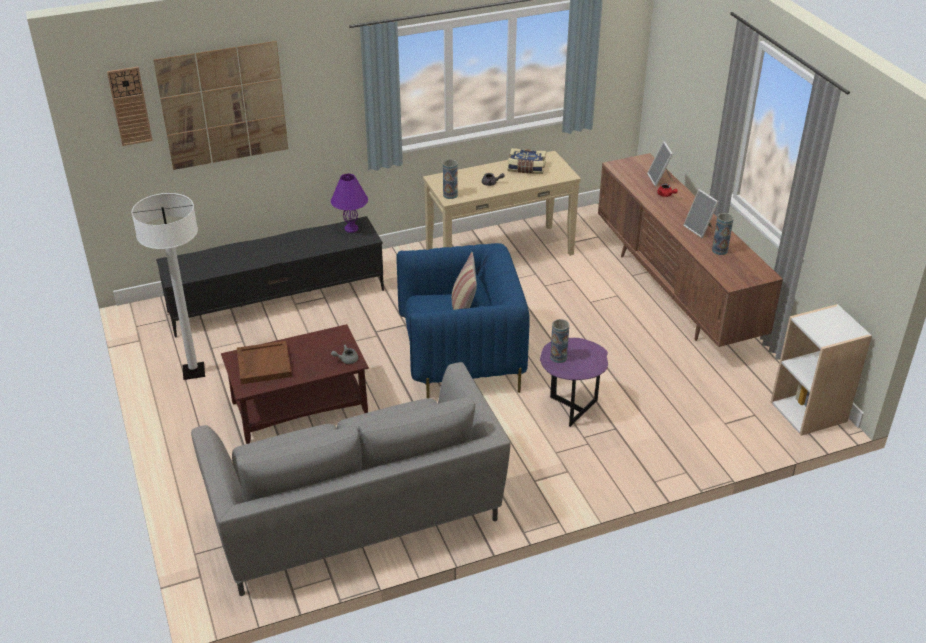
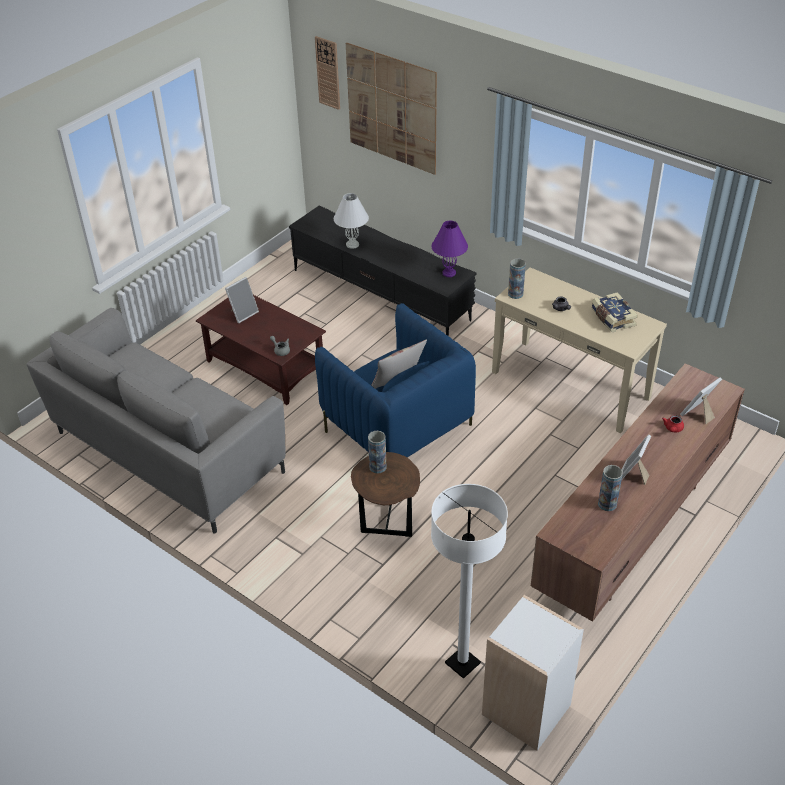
camera: 60 degrees right, 5 degrees up
white floor lamp [131,193,205,380] -> white floor lamp moved to [431,484,508,679]
brown tray [237,341,292,384] -> picture frame [225,277,259,323]
purple side table [540,338,608,427] -> brown side table [351,452,420,537]
none -> white table lamp [334,193,369,249]

